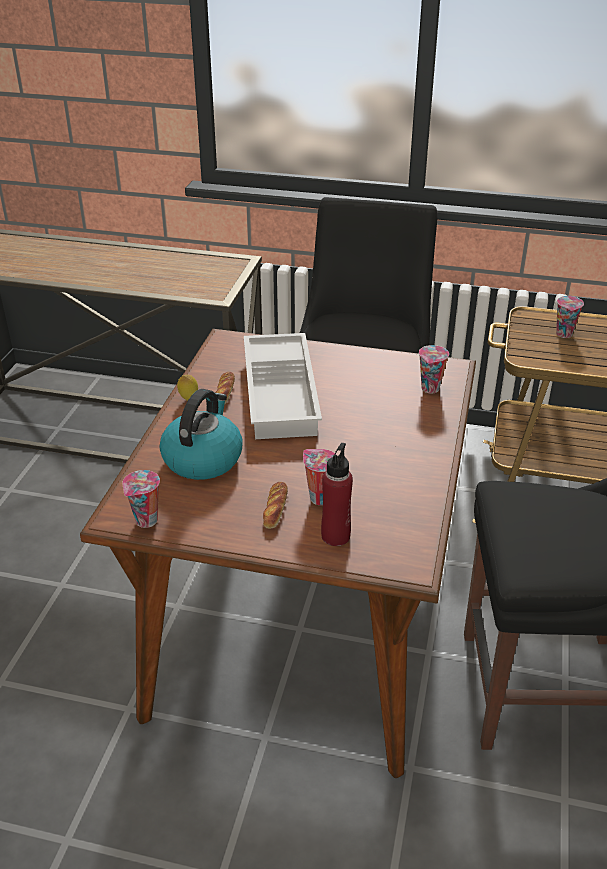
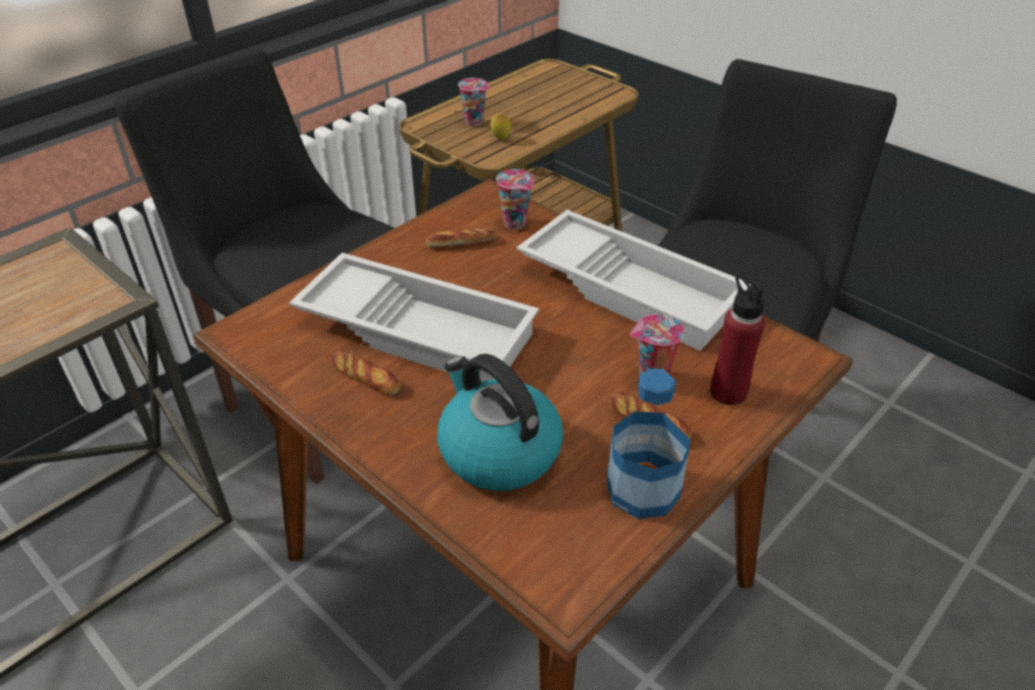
camera: 60 degrees left, 5 degrees up
cup [122,470,160,528] -> none
lemon [177,375,198,401] -> lemon moved to [490,114,511,140]
none -> bread [426,228,497,247]
none -> white tray [517,210,751,351]
none -> bottle [606,368,691,519]

